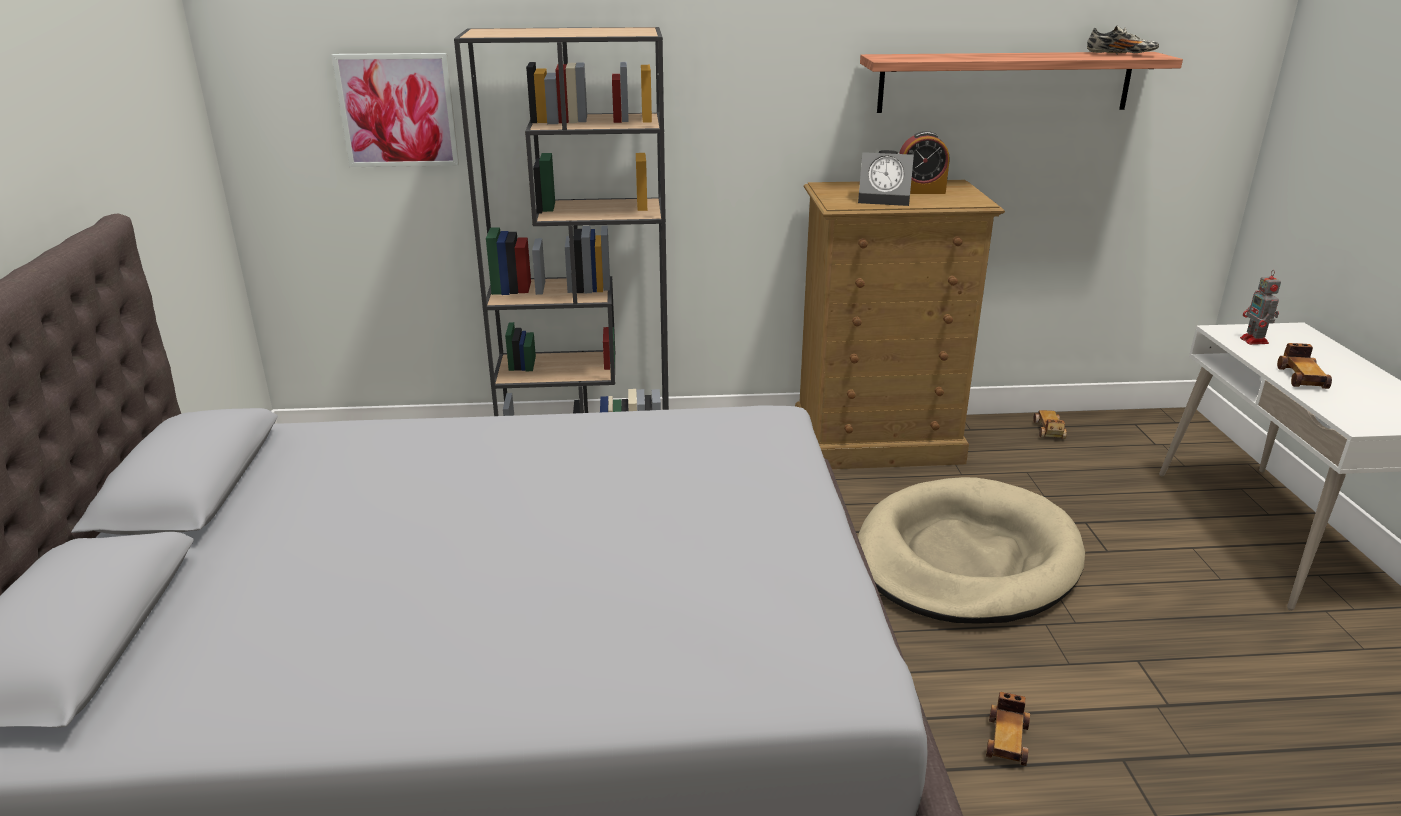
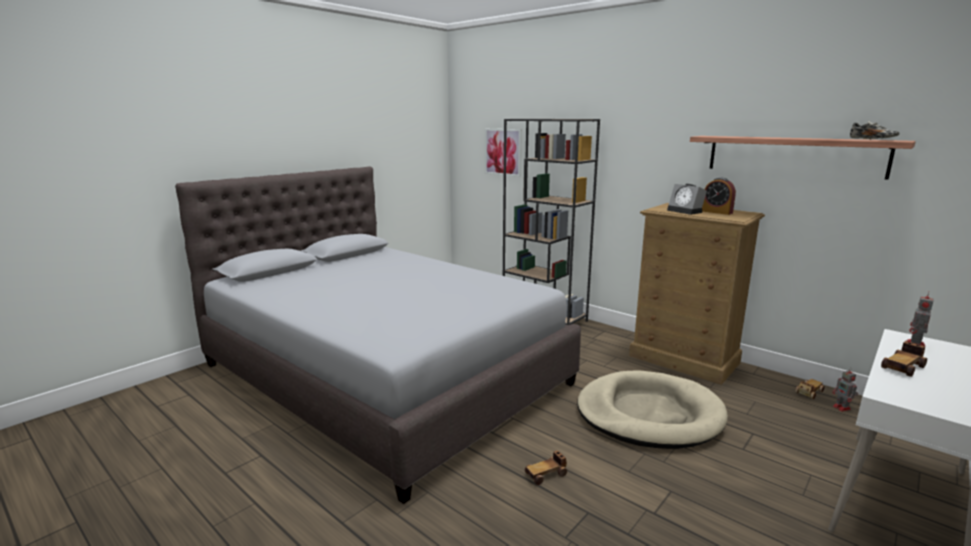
camera: 45 degrees right, 10 degrees down
none -> toy robot [832,368,858,412]

